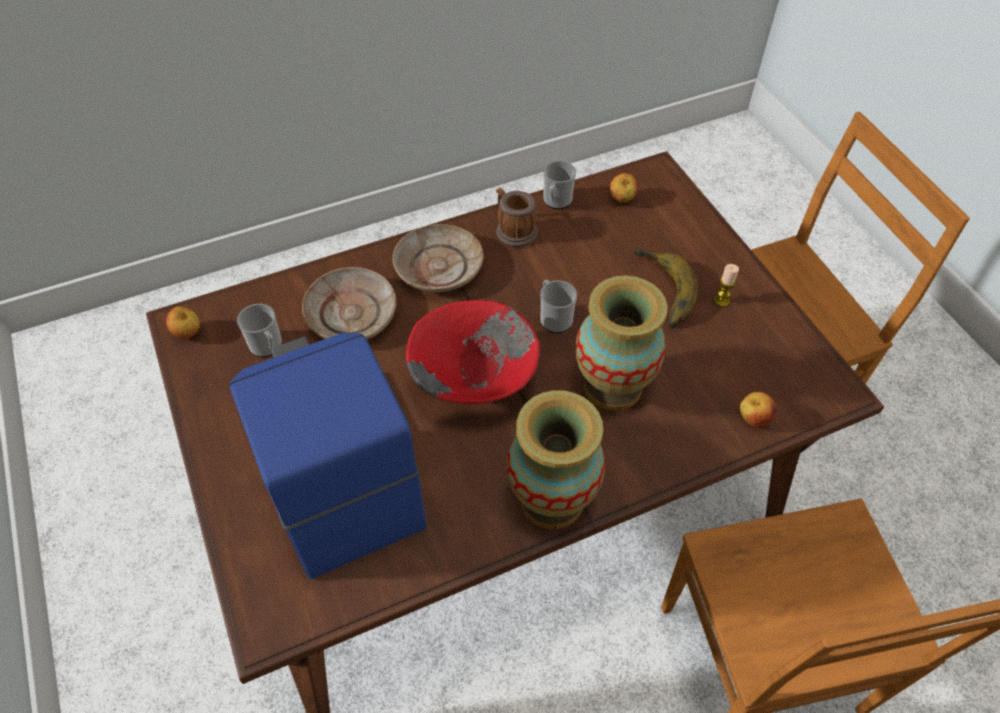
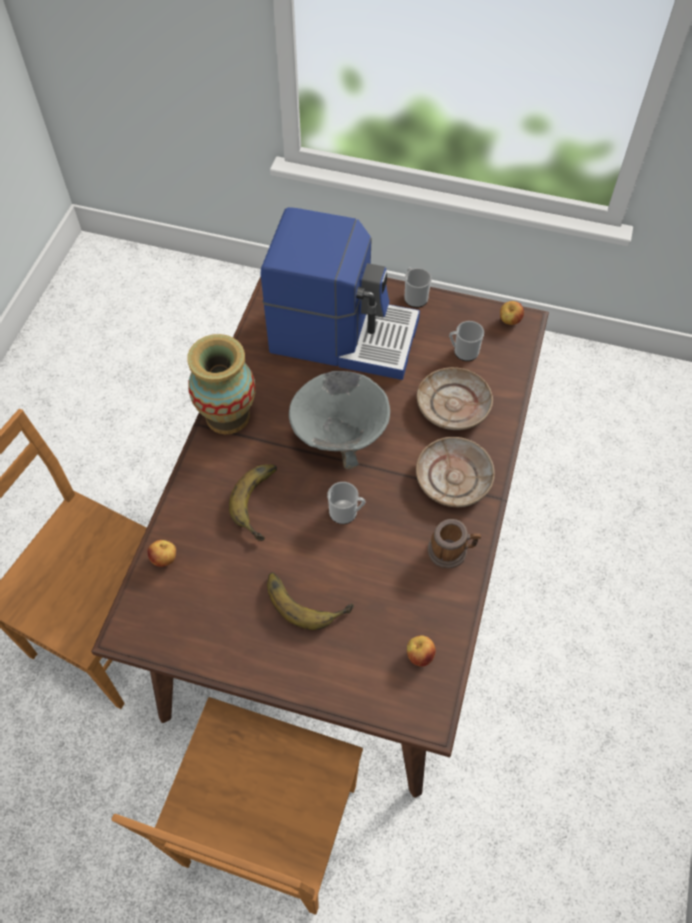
camera: 130 degrees right, 5 degrees up
red bowl [406,300,540,404] -> grey bowl [289,371,390,469]
mug [543,161,576,209] -> mug moved to [404,268,432,308]
vase [575,276,668,411] -> banana [229,464,277,541]
candle [714,264,739,307] -> none

